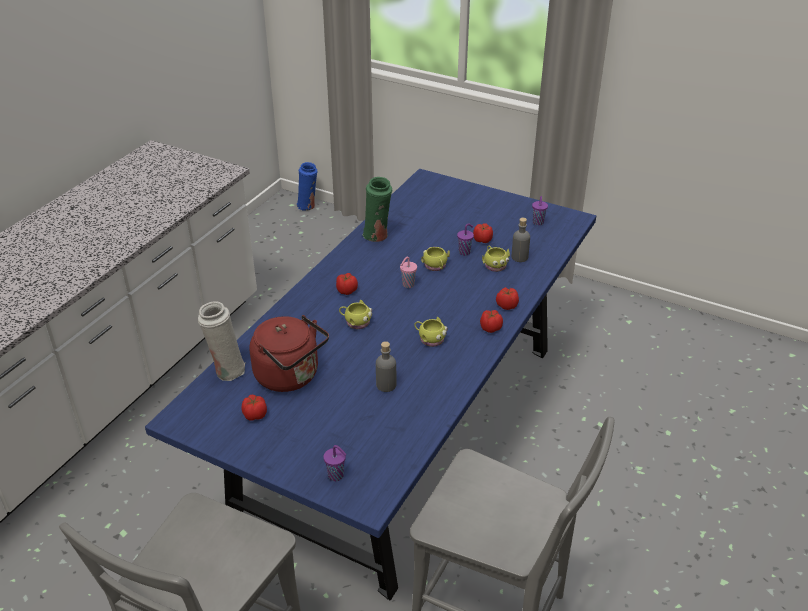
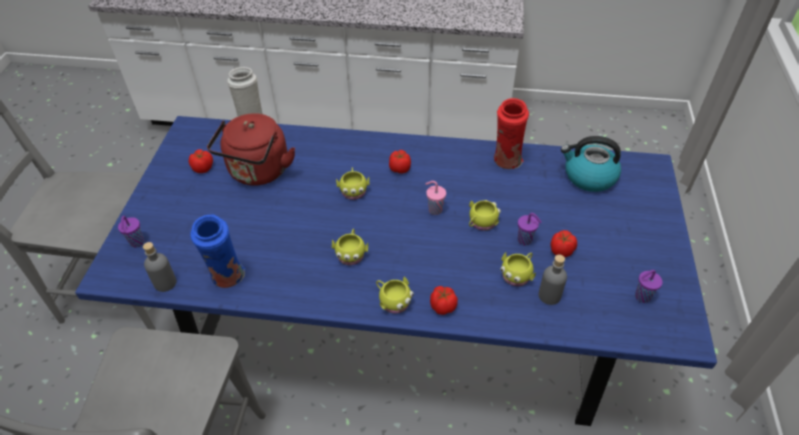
camera: 70 degrees right, 10 degrees up
blue vase [297,162,318,211] -> blue vase moved to [190,214,245,288]
green vase [362,177,392,242] -> red vase [494,98,529,169]
grey bottle [376,341,396,392] -> grey bottle moved to [143,242,176,292]
tomato [480,310,503,333] -> yellow mug [376,277,414,314]
none -> kettle [561,136,621,192]

